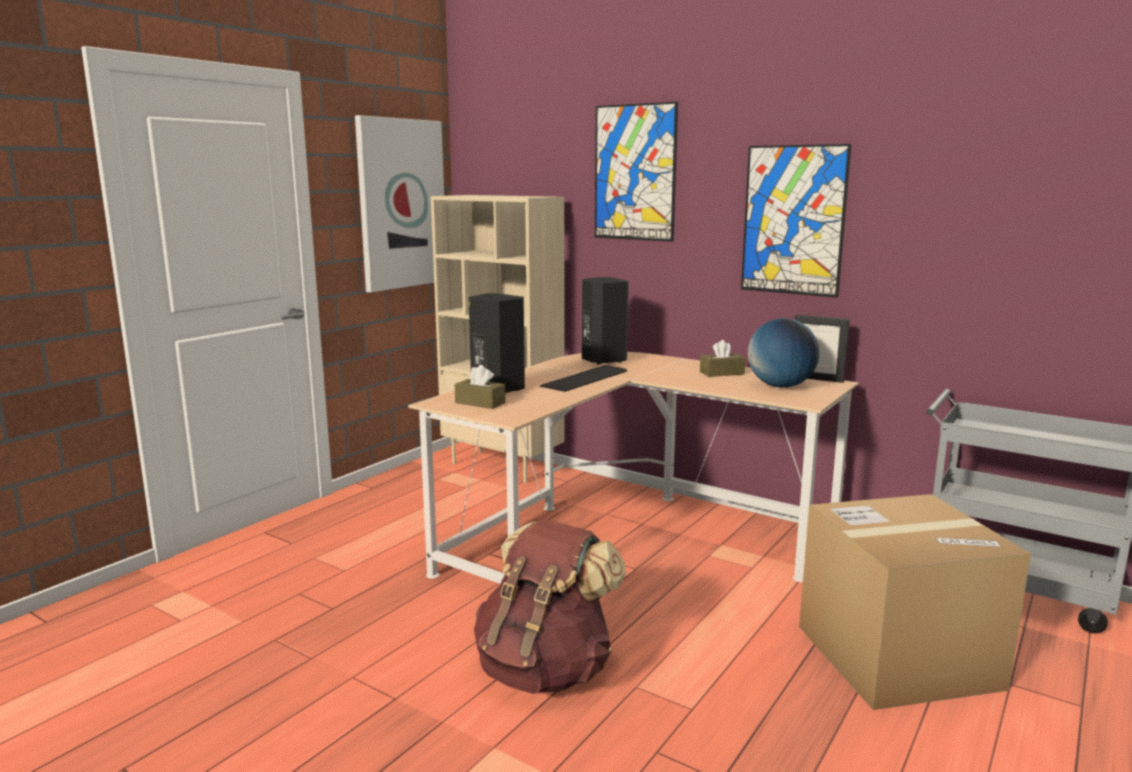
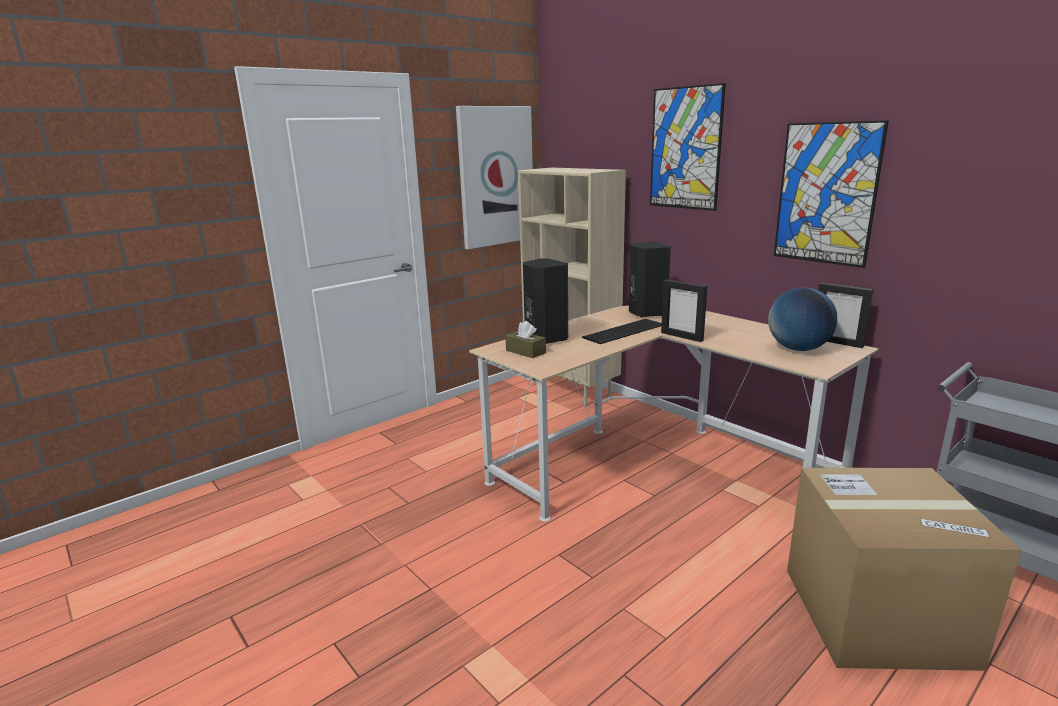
camera: 15 degrees right, 5 degrees up
brown backpack [474,519,626,694] -> none
brown tissue box [700,340,745,377] -> none
none -> picture frame [661,279,707,342]

